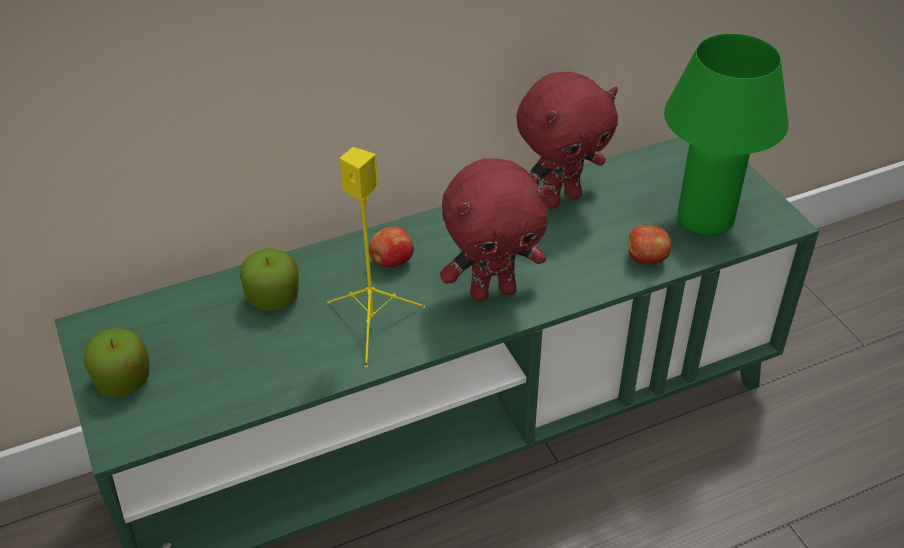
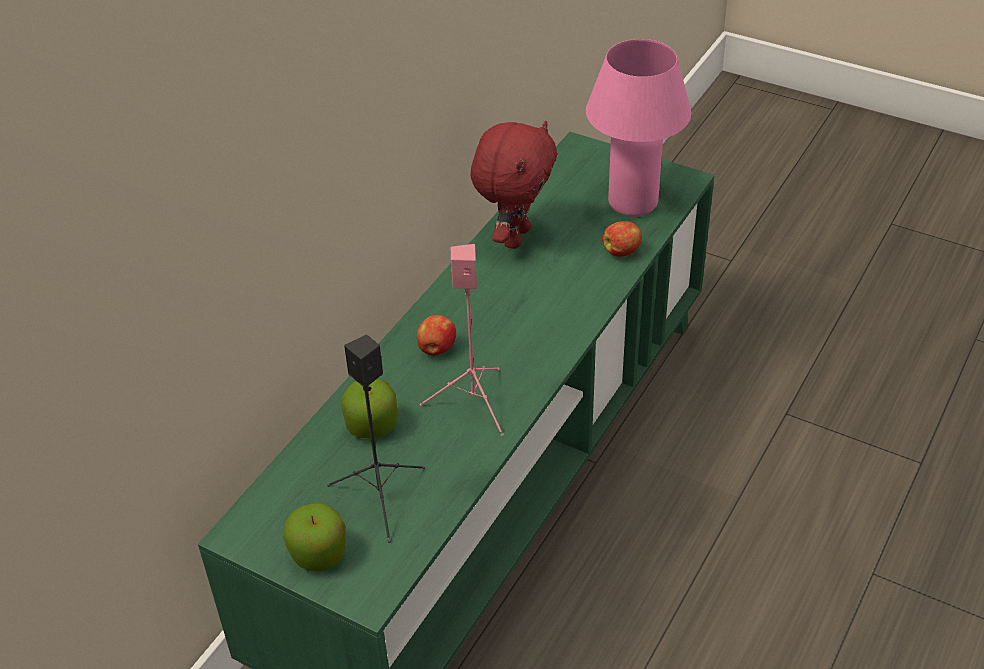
camera: 35 degrees left, 0 degrees up
yellow speaker [327,147,425,368] -> pink speaker [420,244,504,436]
red plush toy [440,158,549,302] -> none
green table lamp [664,33,789,236] -> pink table lamp [586,39,691,217]
none -> black speaker [327,334,425,543]

